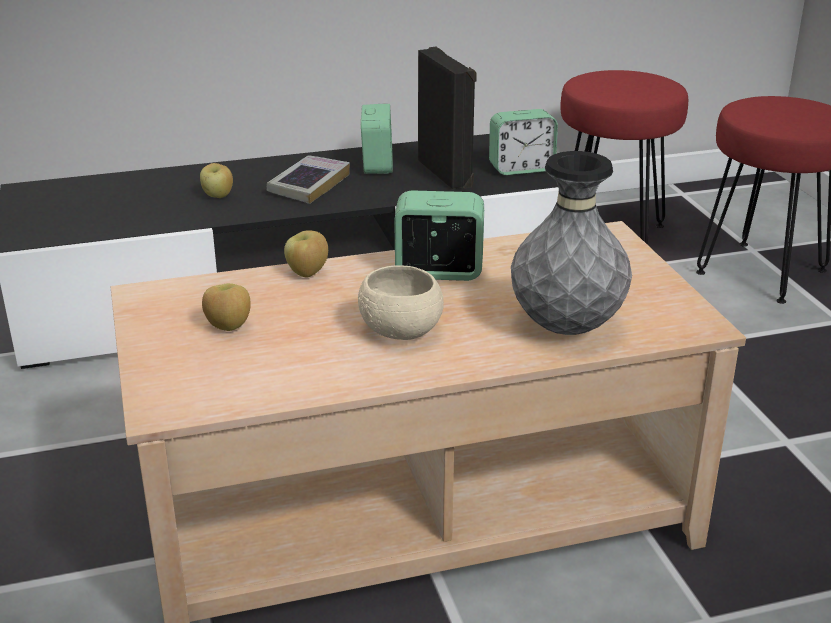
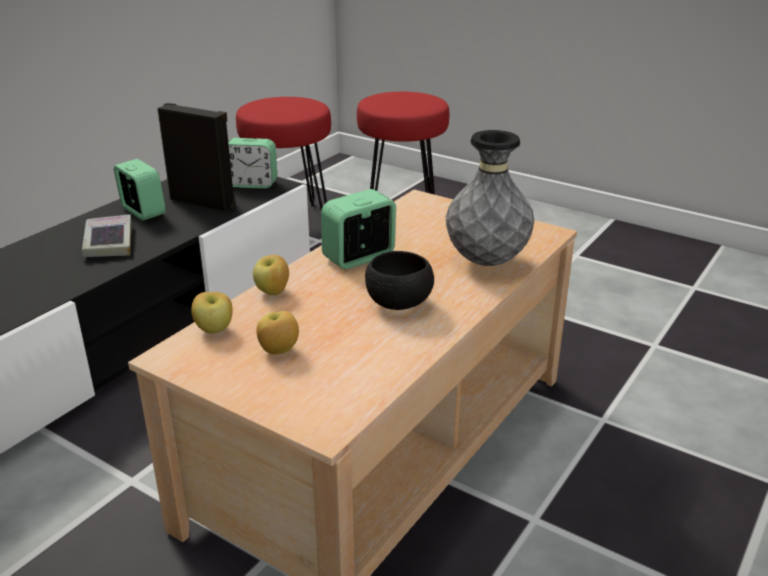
camera: 40 degrees left, 0 degrees up
apple [200,163,233,198] -> apple moved to [191,292,233,333]
beige bowl [358,265,444,340] -> black bowl [365,251,434,310]
alarm clock [489,109,558,175] -> alarm clock turned 60 degrees clockwise [228,138,277,189]

